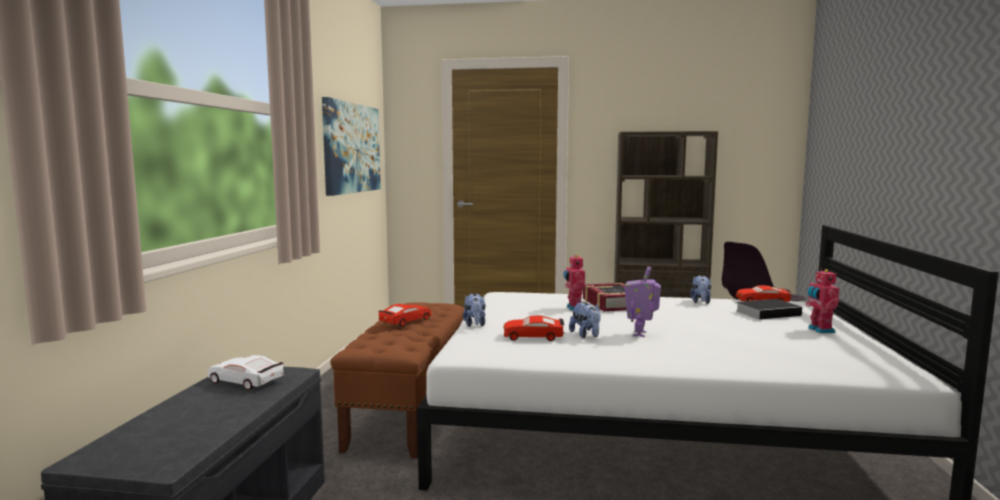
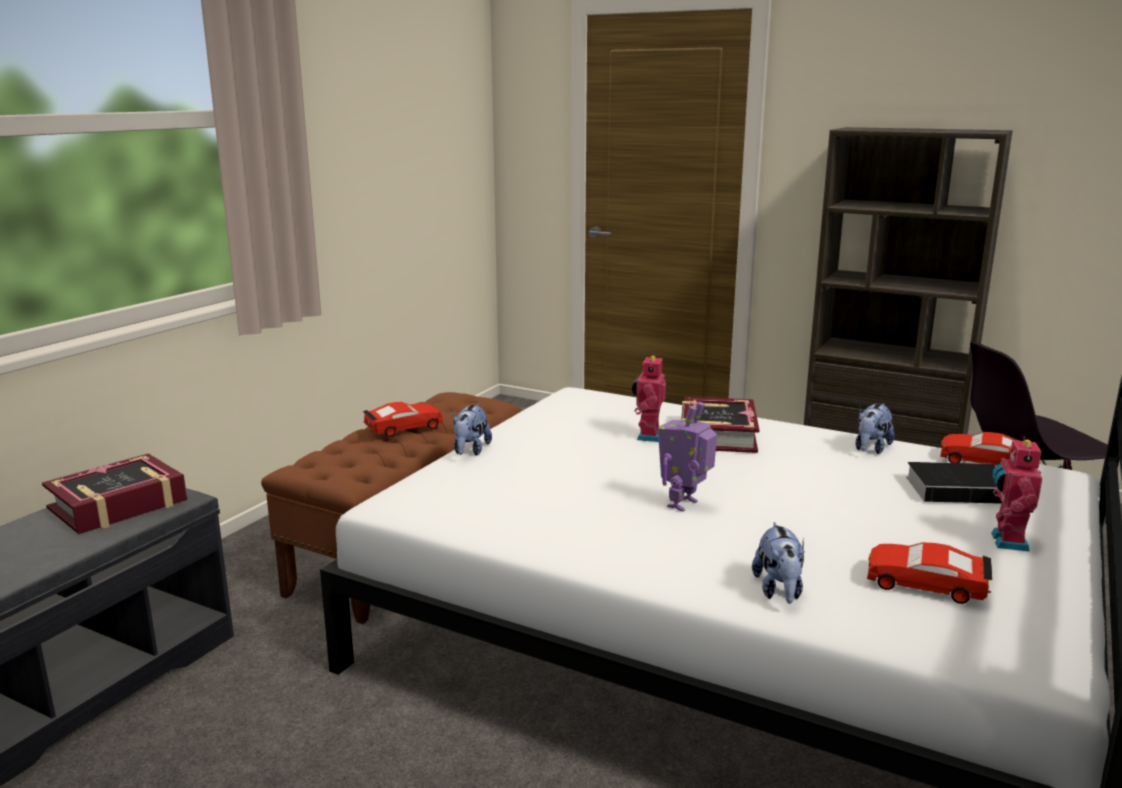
camera: 20 degrees right, 10 degrees up
white toy car [207,355,284,390] -> book [42,453,187,534]
picture [322,97,381,196] -> none
red toy car [504,315,565,341] -> red toy car moved to [867,542,992,604]
plush toy [569,302,601,338] -> plush toy moved to [752,522,805,604]

